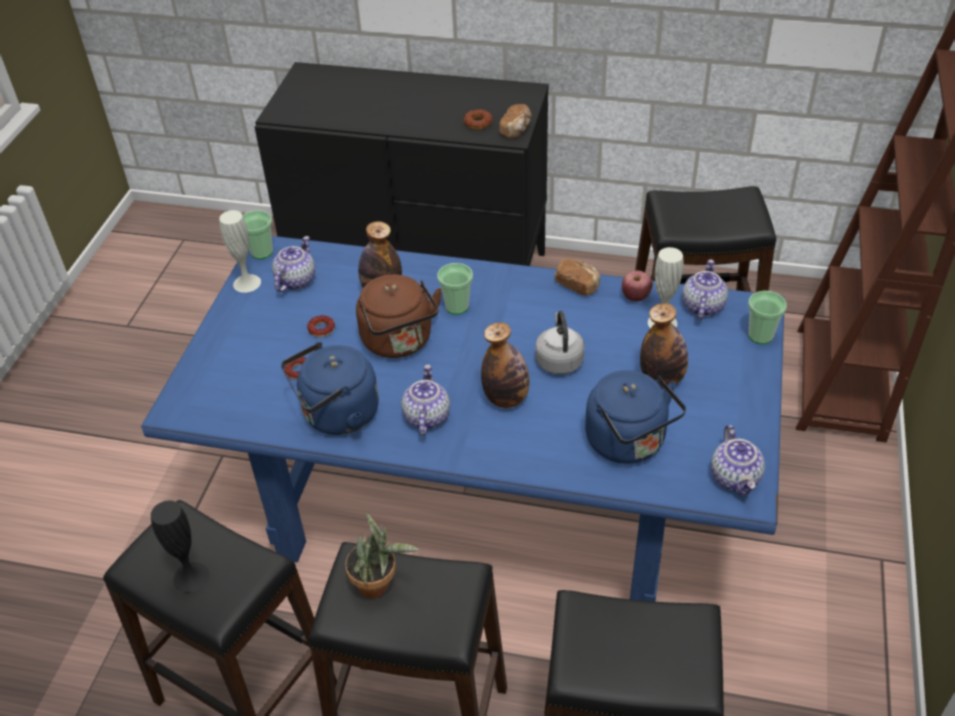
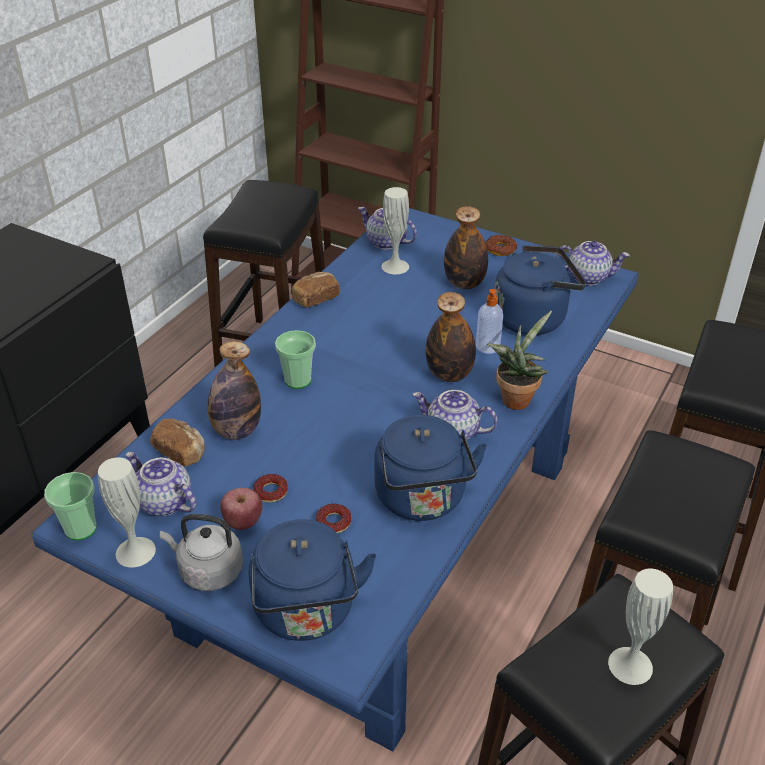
camera: 75 degrees left, 5 degrees down
black vase [151,500,210,593] -> white vase [608,569,673,685]
potted plant [345,511,419,598] -> potted plant moved to [487,311,552,410]
brown kettle [356,274,442,358] -> none
donut [463,109,493,129] -> donut moved to [485,235,517,256]
bread [499,104,531,139] -> bread moved to [150,419,205,467]
grey kettle [536,311,585,374] -> grey kettle moved to [160,514,243,591]
apple [622,271,653,301] -> apple moved to [220,488,262,530]
cup [748,291,787,344] -> none
none -> blue kettle [248,519,376,641]
none -> soap dispenser [476,289,503,354]

